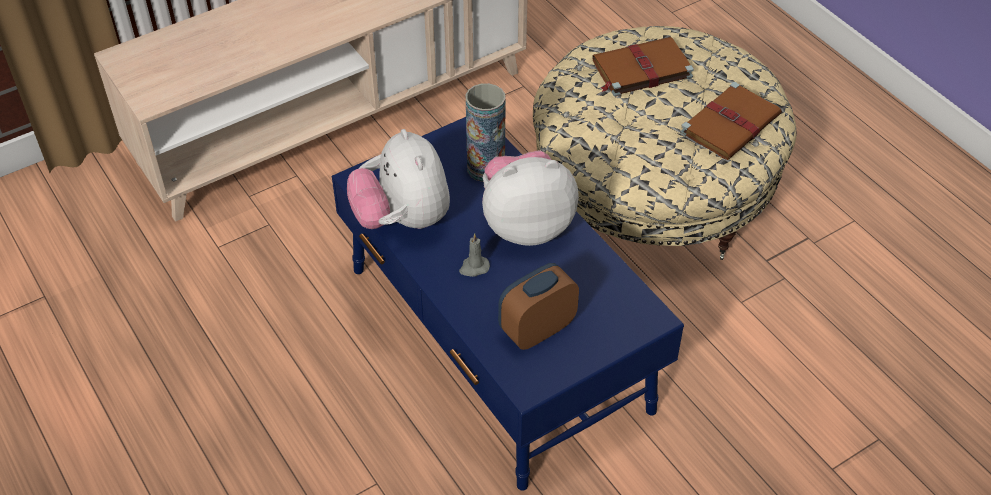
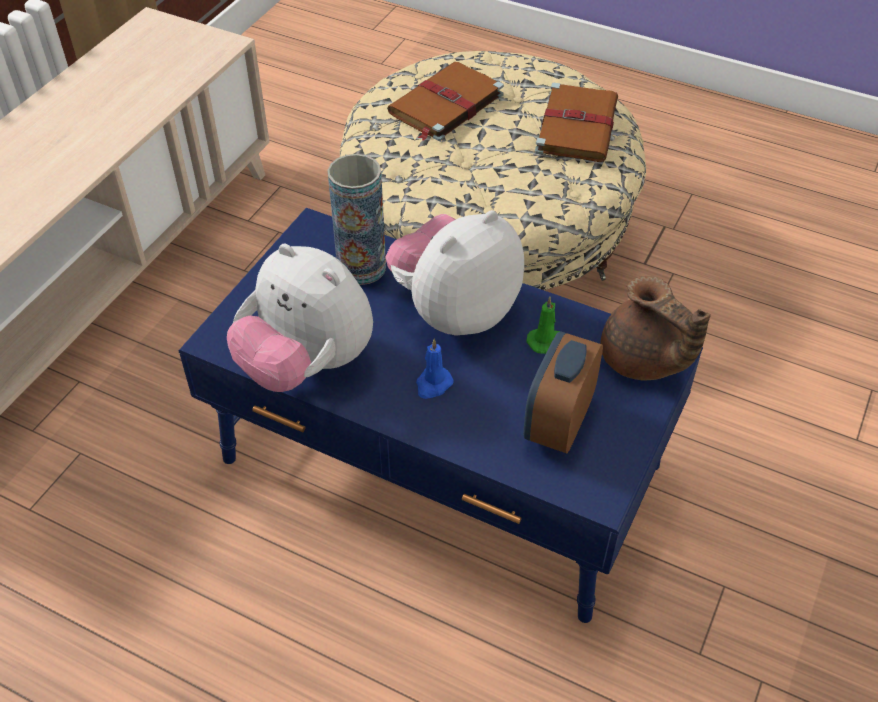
camera: 30 degrees left, 0 degrees up
grey candle [459,233,490,277] -> blue candle [416,339,454,399]
none -> green candle [526,297,560,354]
none -> brown teapot [601,276,711,381]

